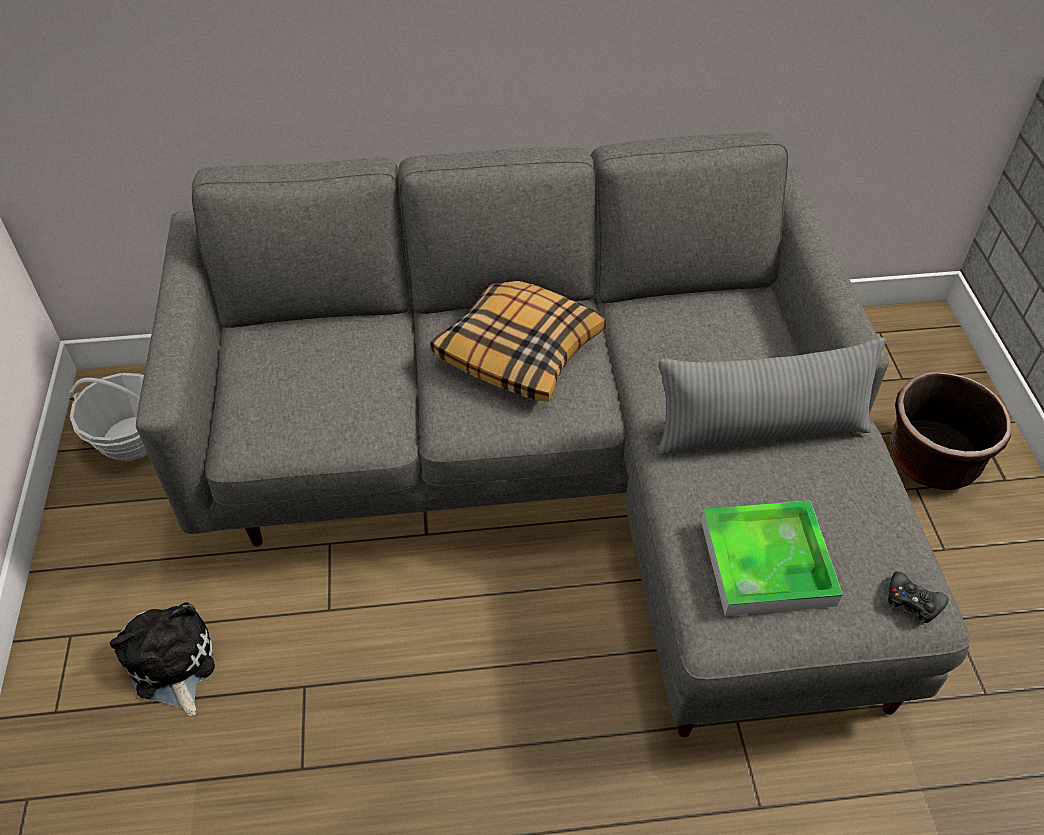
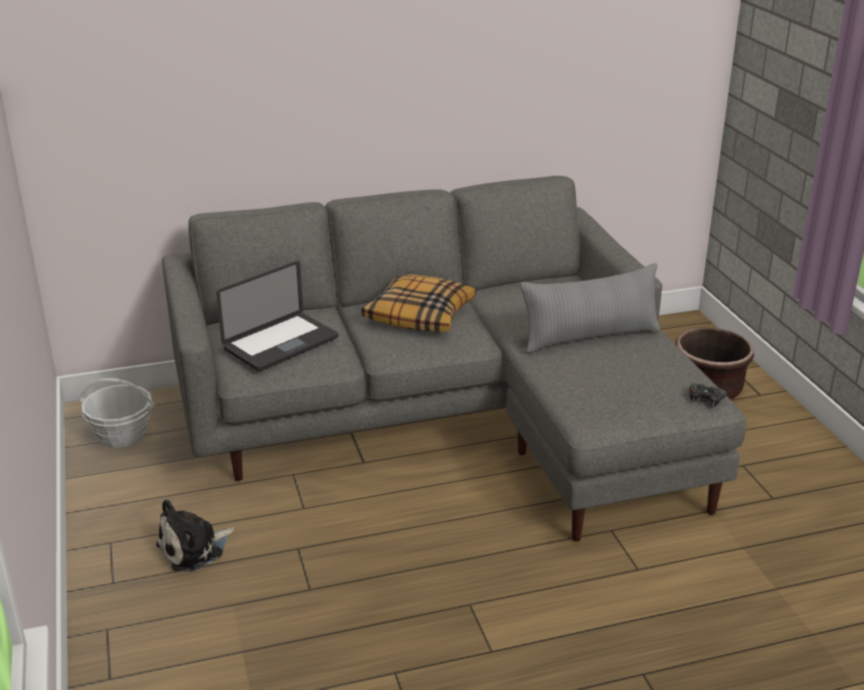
camera: 10 degrees left, 20 degrees down
plush toy [110,602,215,716] -> plush toy turned 90 degrees counterclockwise [156,499,235,572]
tray [701,501,843,616] -> none
none -> laptop [216,261,338,371]

